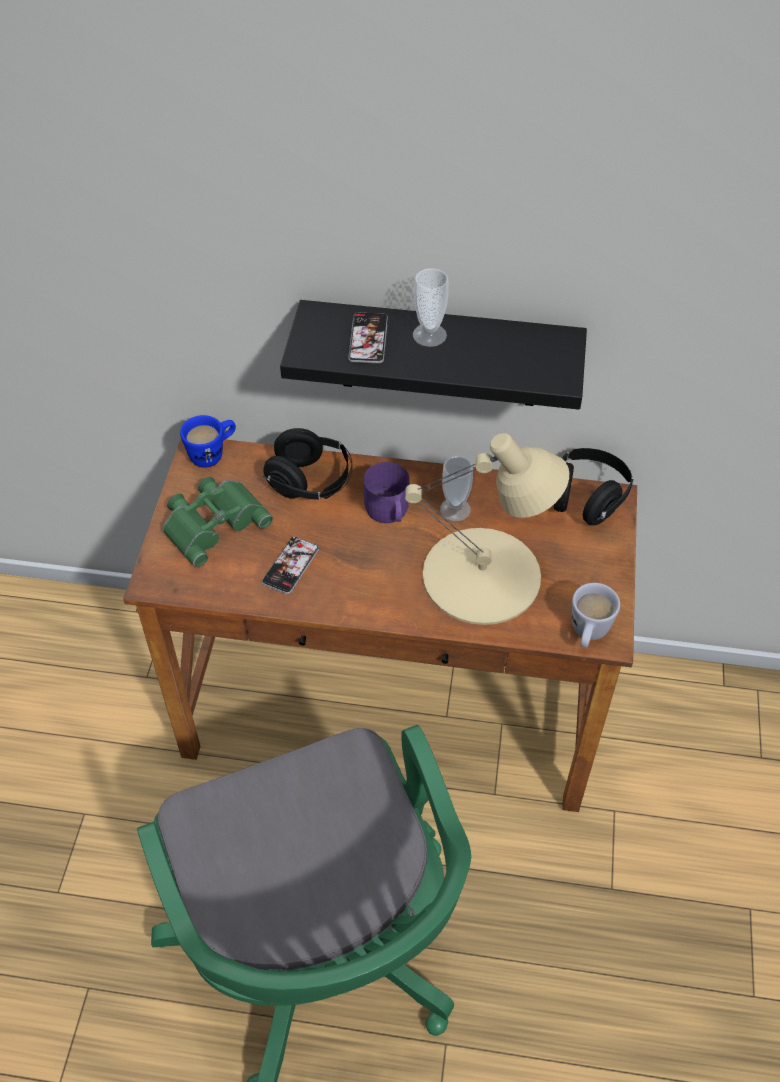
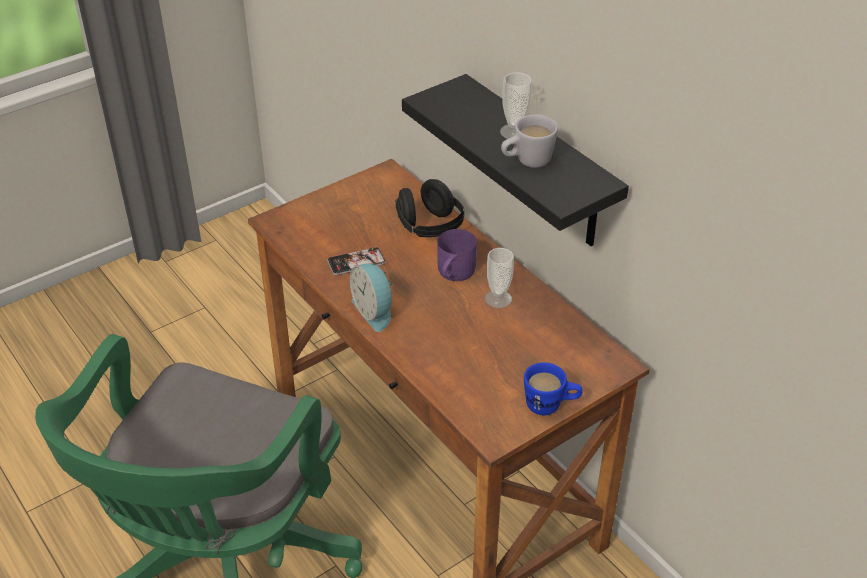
camera: 45 degrees right, 10 degrees down
green binoculars [162,477,273,567] -> none
blue mug [180,415,236,468] -> blue mug moved to [524,362,583,415]
phone [348,313,388,363] -> none
beige table lamp [405,433,569,625] -> none
black headphones [554,448,633,526] -> none
white mug [572,583,620,648] -> white mug moved to [501,115,558,168]
none -> alarm clock [350,264,394,332]

